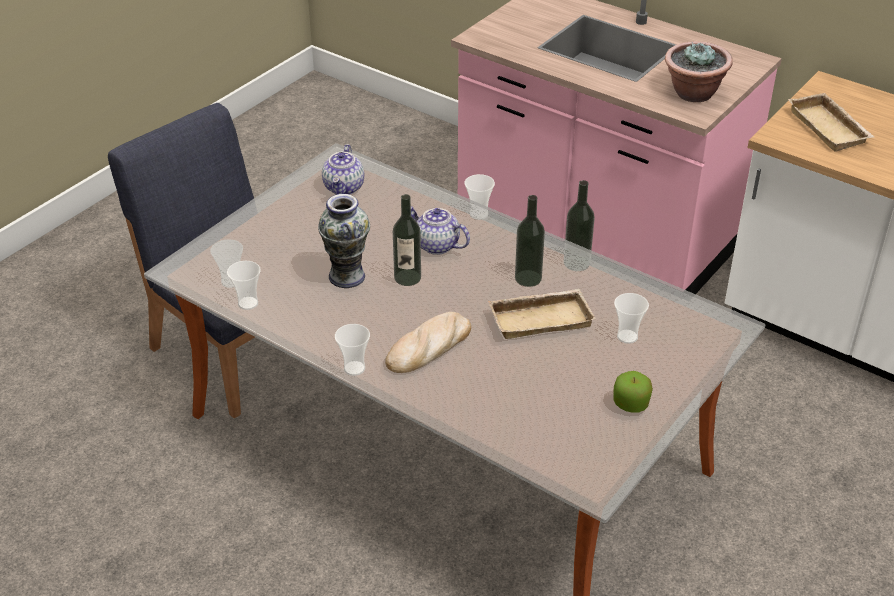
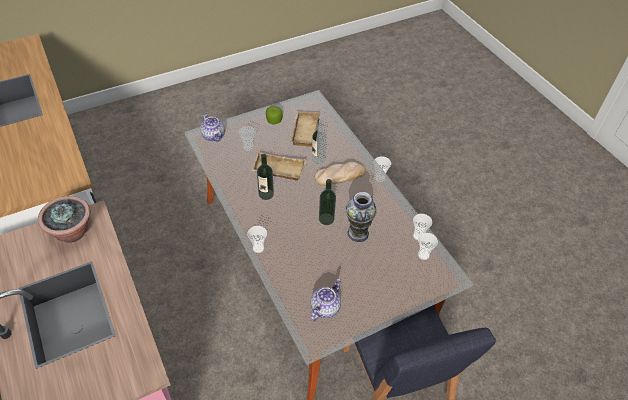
camera: 155 degrees left, 10 degrees up
teapot [411,206,470,255] -> teapot moved to [200,113,225,142]
bottle [564,180,595,271] -> bottle moved to [312,119,327,165]
beige tray [788,93,874,152] -> beige tray moved to [291,111,320,147]

